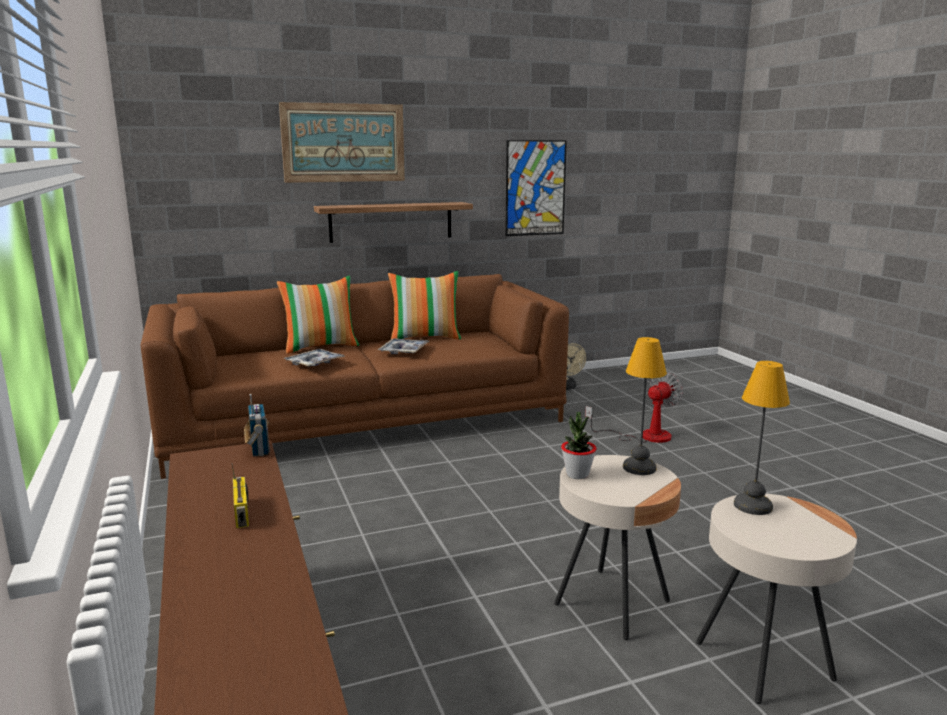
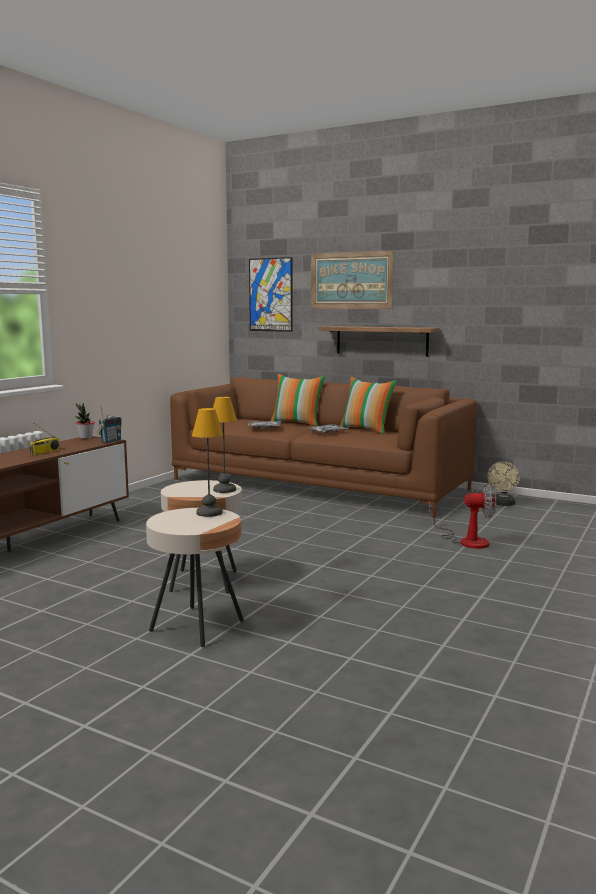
camera: 50 degrees right, 5 degrees down
picture [505,140,567,236] -> picture moved to [249,257,293,332]
potted plant [561,412,597,479] -> potted plant moved to [75,403,95,439]

